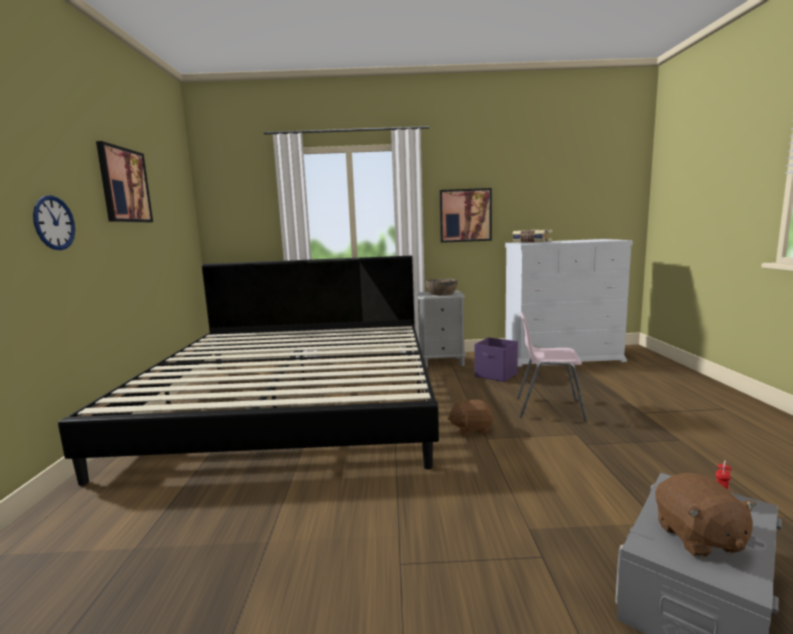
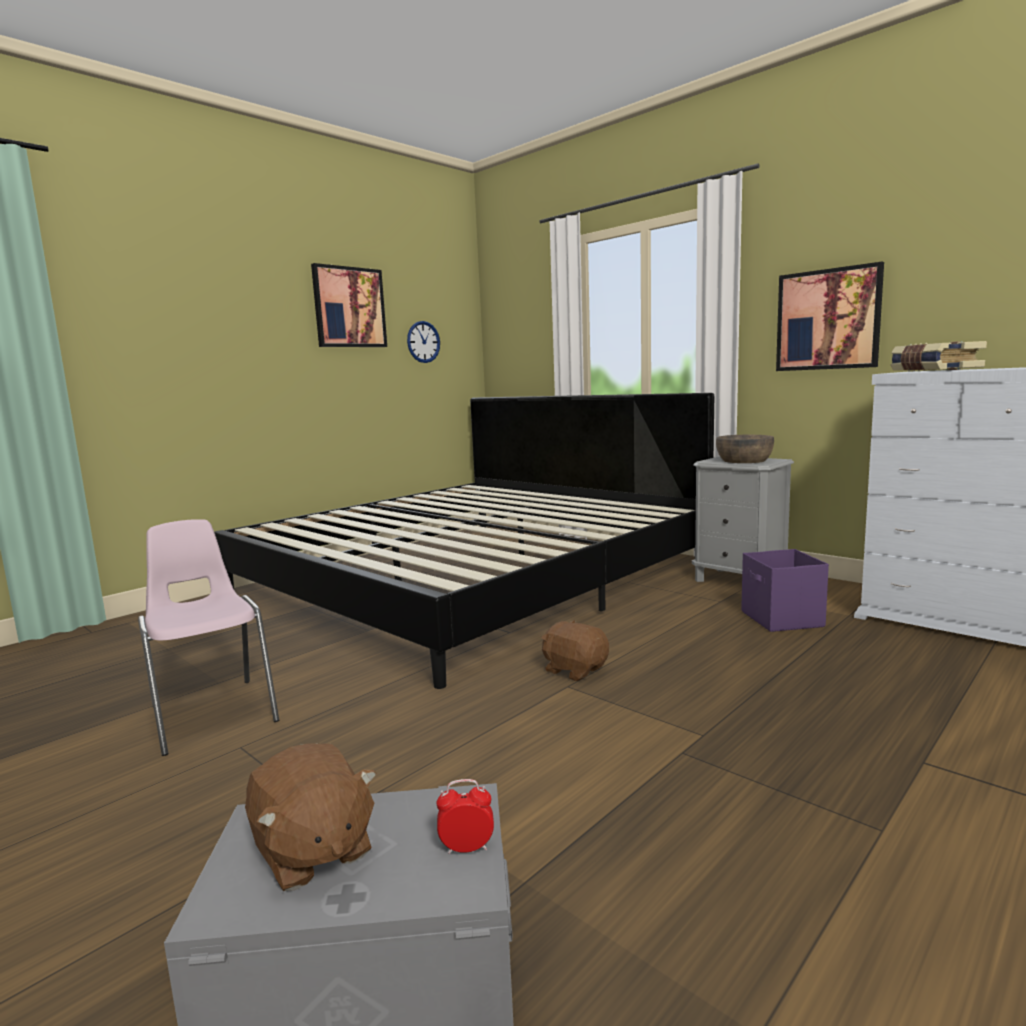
camera: 45 degrees right, 0 degrees up
wall clock [33,195,75,250] -> wall clock moved to [407,321,440,363]
pink chair [517,311,587,421] -> pink chair moved to [138,519,279,756]
brown plush toy [655,473,757,558] -> brown plush toy turned 75 degrees counterclockwise [245,744,377,891]

